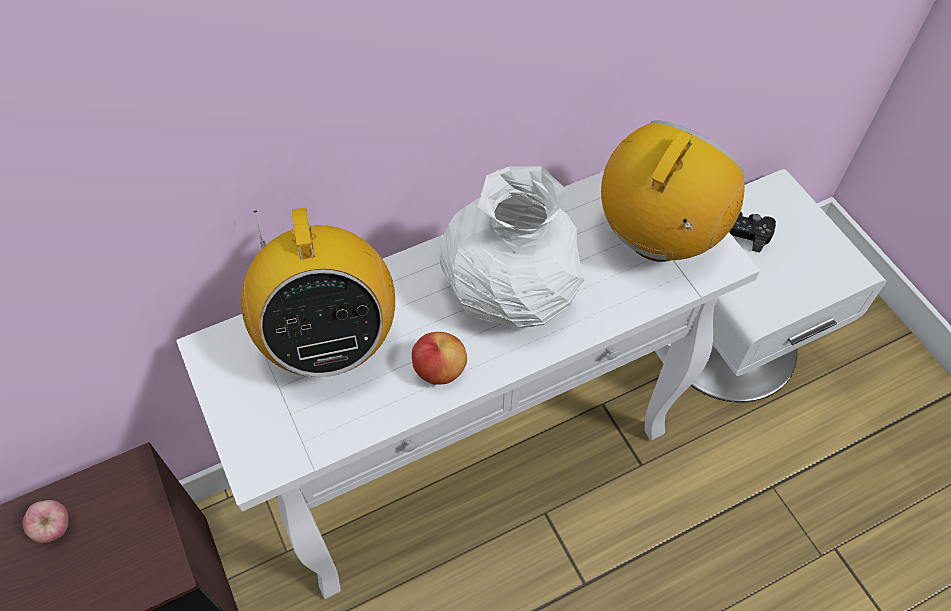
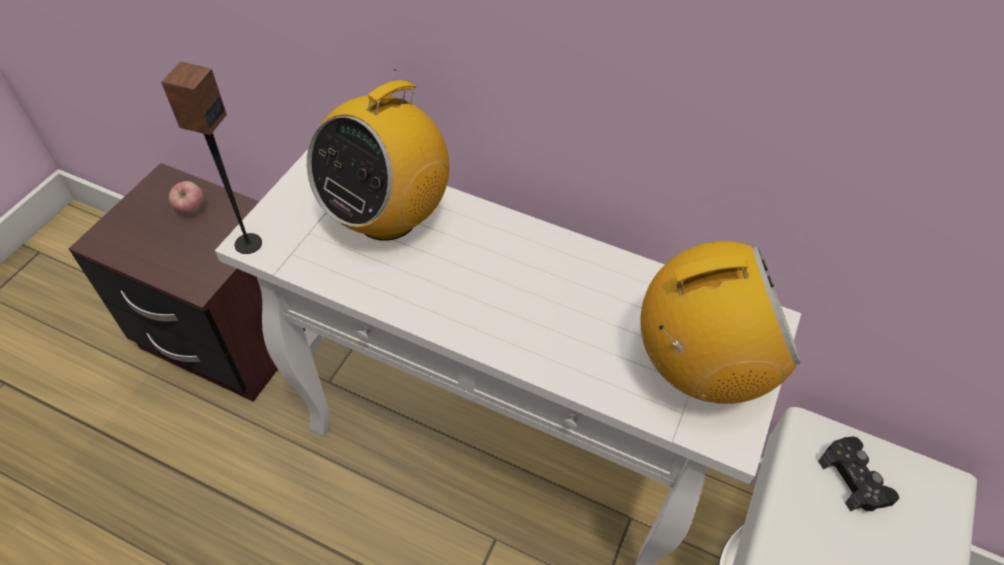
camera: 50 degrees right, 5 degrees down
apple [412,332,467,385] -> none
white vase [439,166,584,328] -> none
none -> speaker [161,62,262,254]

